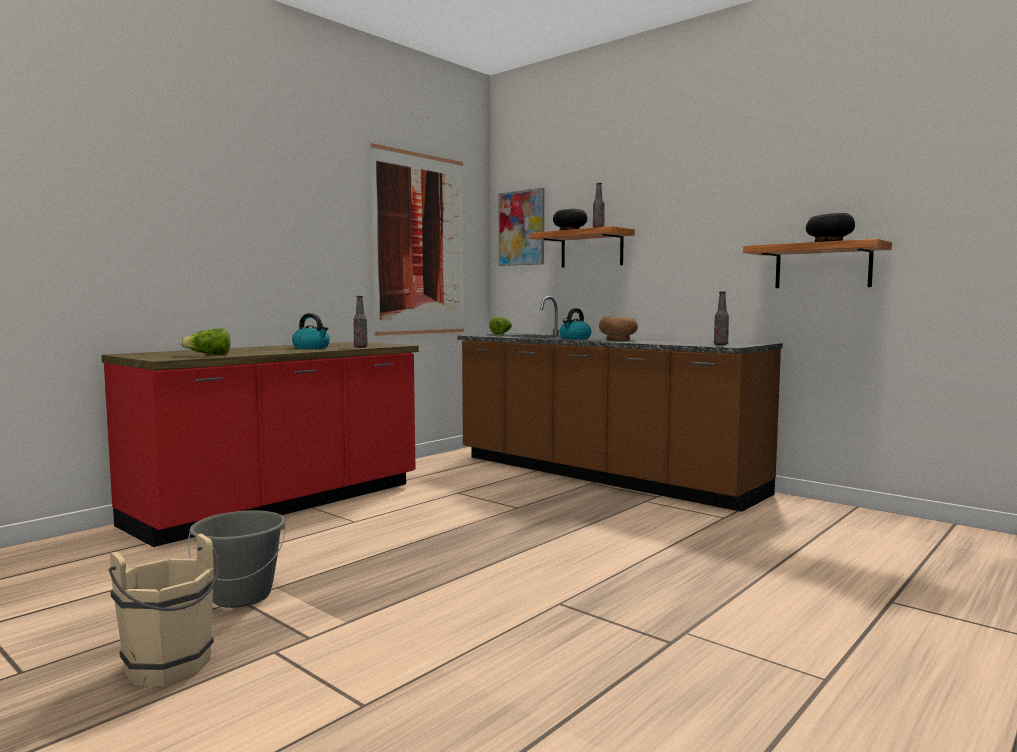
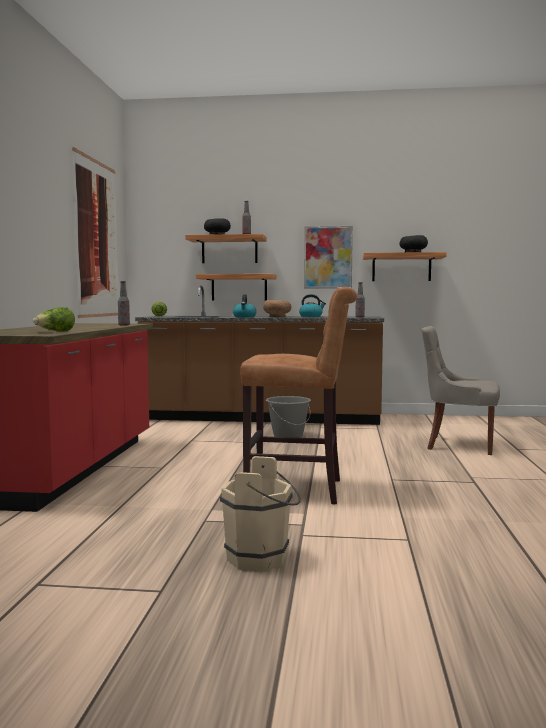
camera: 35 degrees left, 0 degrees up
grey bucket [188,510,286,608] -> grey bucket moved to [266,396,311,438]
kettle [292,313,330,349] -> kettle moved to [299,294,326,317]
picture [499,188,544,266] -> picture moved to [304,226,353,288]
none -> shelf [196,274,276,301]
none -> brown stool [240,287,357,505]
none -> grey chair [421,326,500,455]

